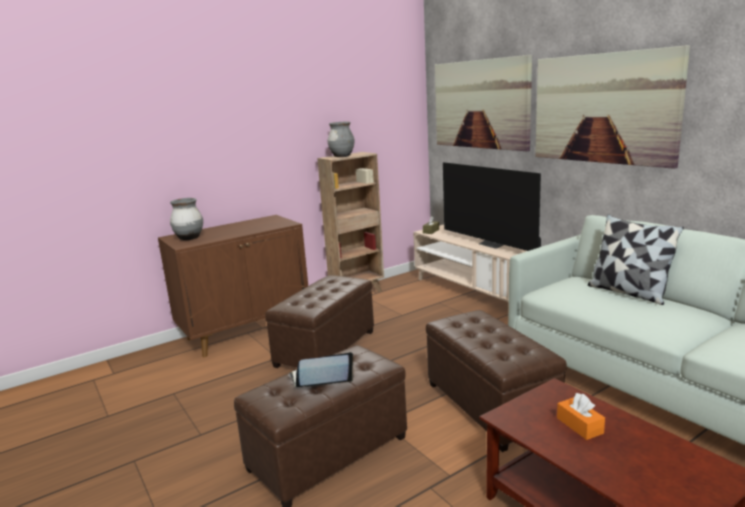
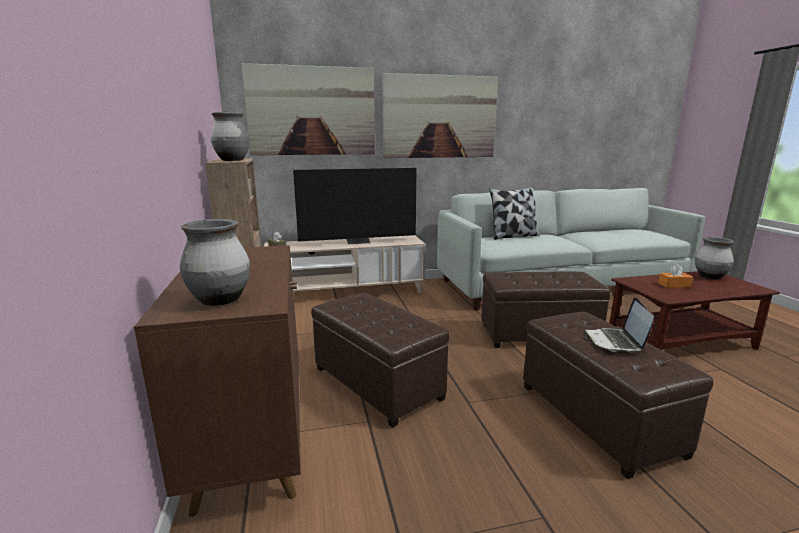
camera: 70 degrees left, 0 degrees up
none -> grey vase [695,237,734,279]

